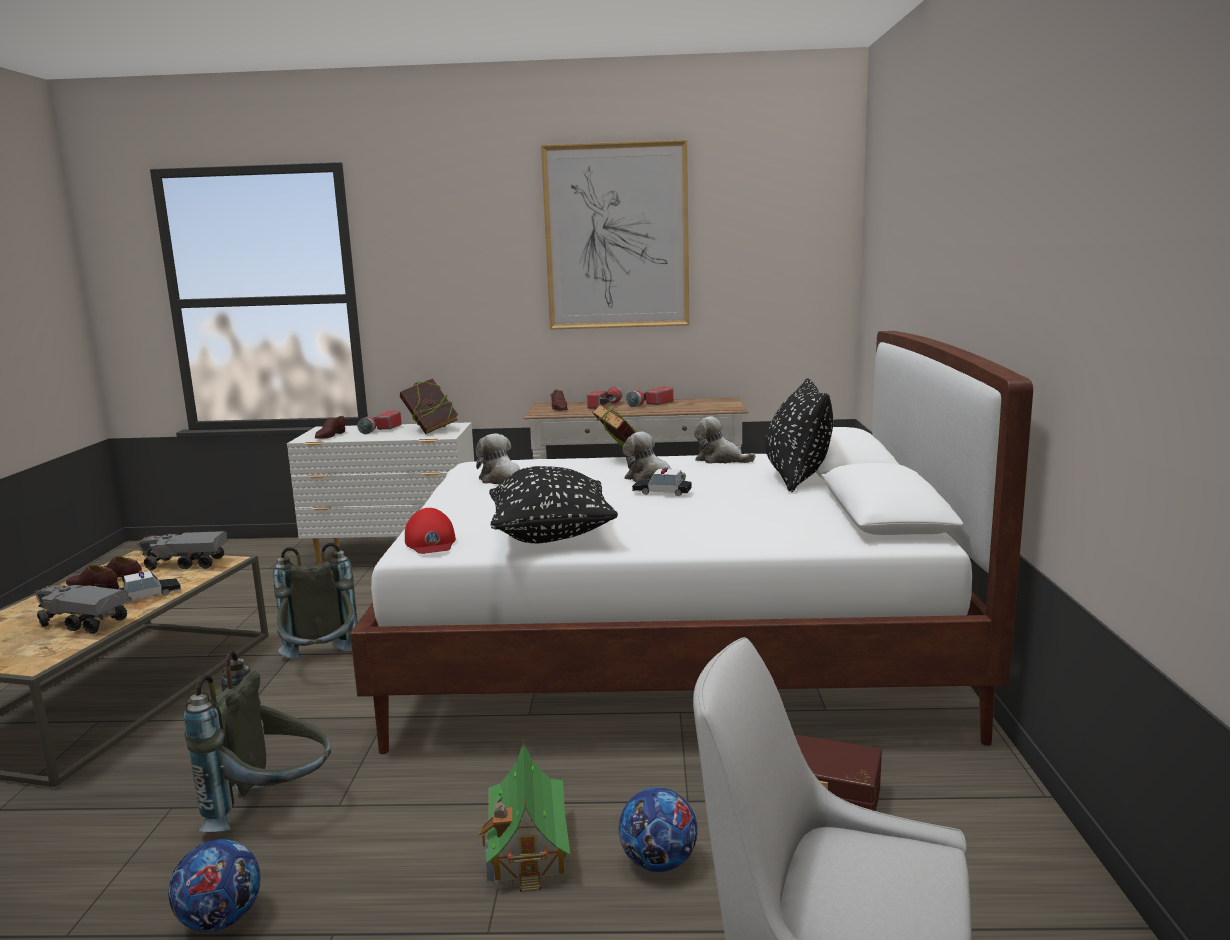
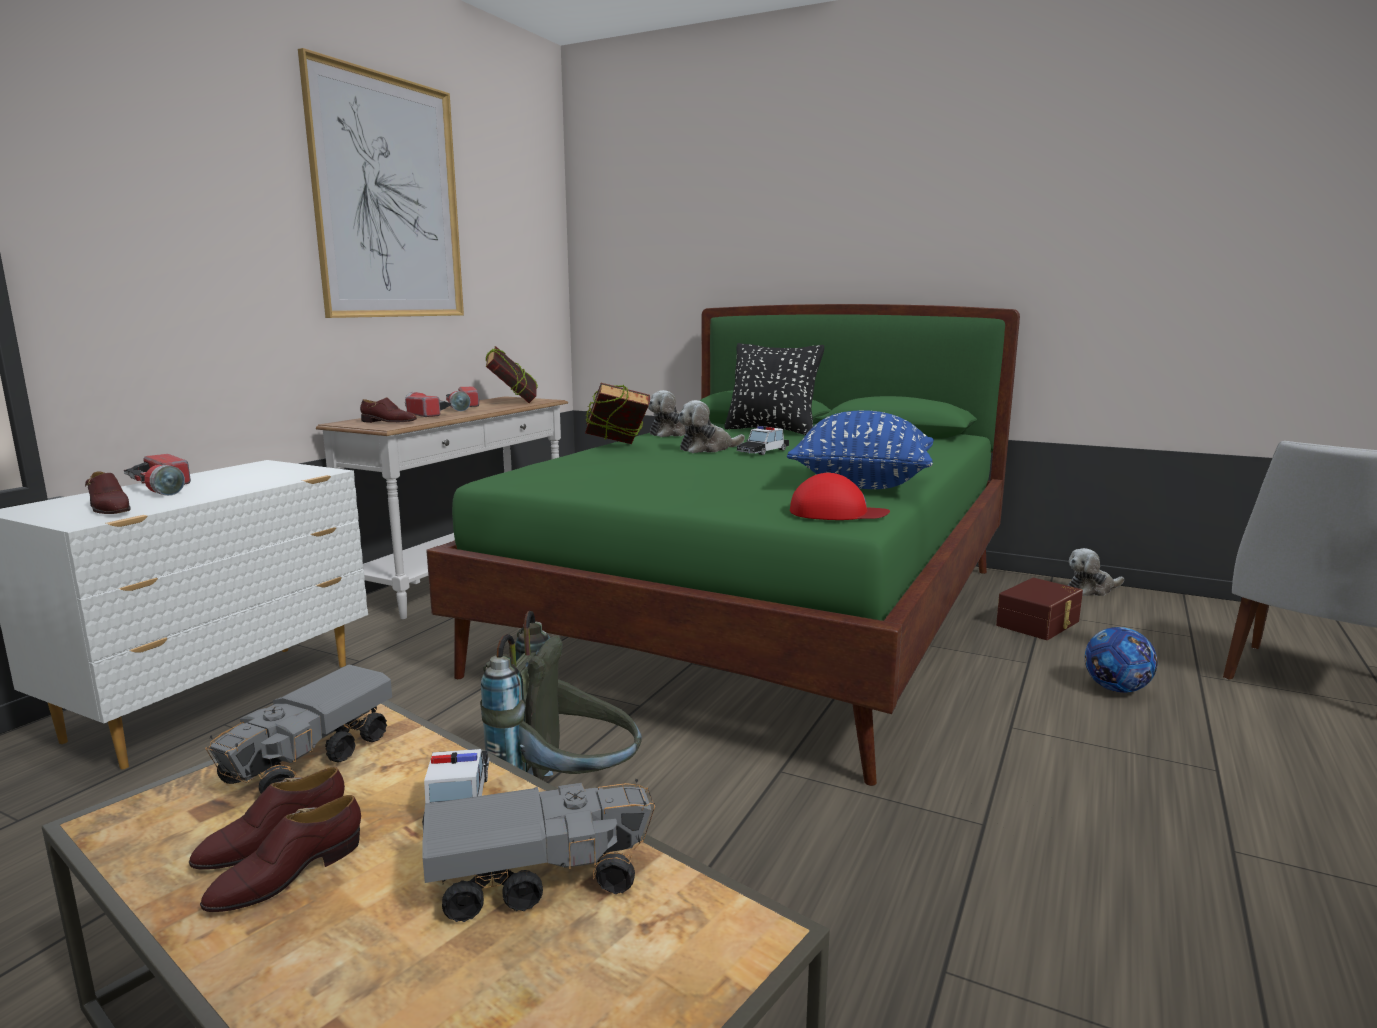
camera: 65 degrees left, 0 degrees up
toy truck [34,583,129,634] -> toy truck turned 150 degrees counterclockwise [423,779,655,922]
football [169,839,261,932] -> none
grey backpack [184,651,331,832] -> none
white bed [350,331,1033,754] -> green bed [426,304,1020,786]
book [400,378,458,434] -> book moved to [486,346,538,403]
plush toy [476,433,520,485] -> plush toy moved to [1068,548,1124,596]
toy house [477,739,579,892] -> none
black pillow [489,466,618,543] -> blue pillow [787,410,934,489]

